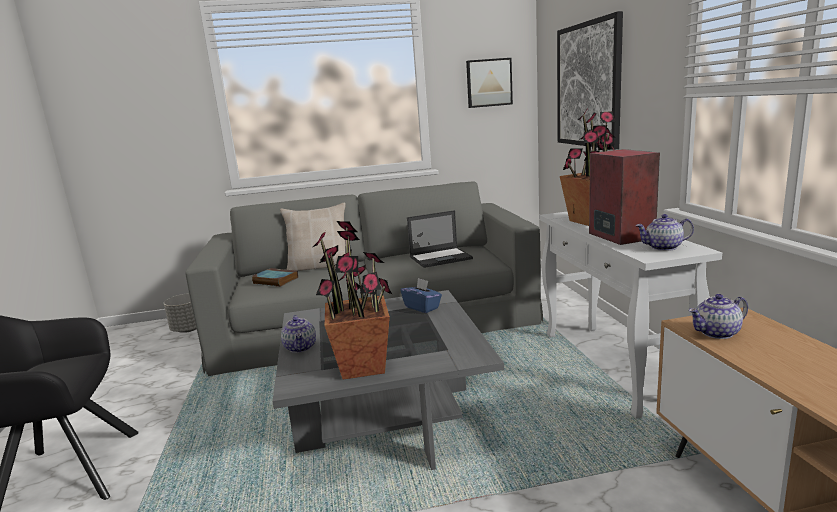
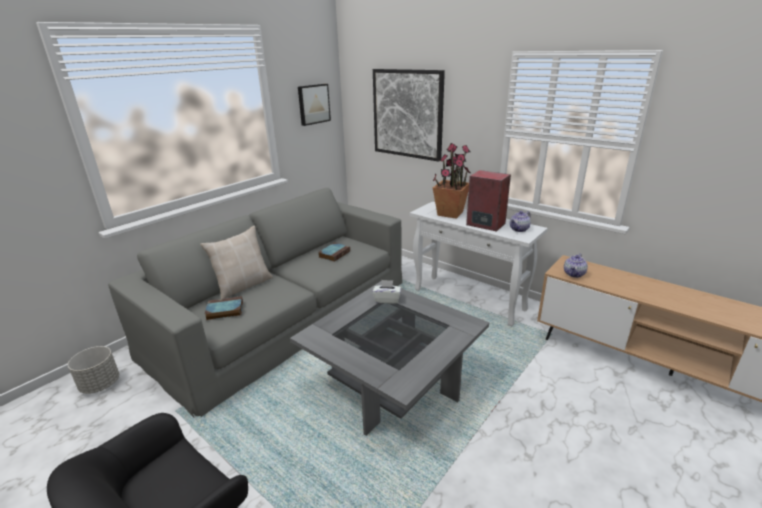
camera: 40 degrees left, 10 degrees up
teapot [281,315,316,353] -> none
potted plant [313,221,392,380] -> none
blue tissue box [400,278,442,313] -> white tissue box [373,280,401,304]
laptop [407,210,473,268] -> book [318,242,350,262]

